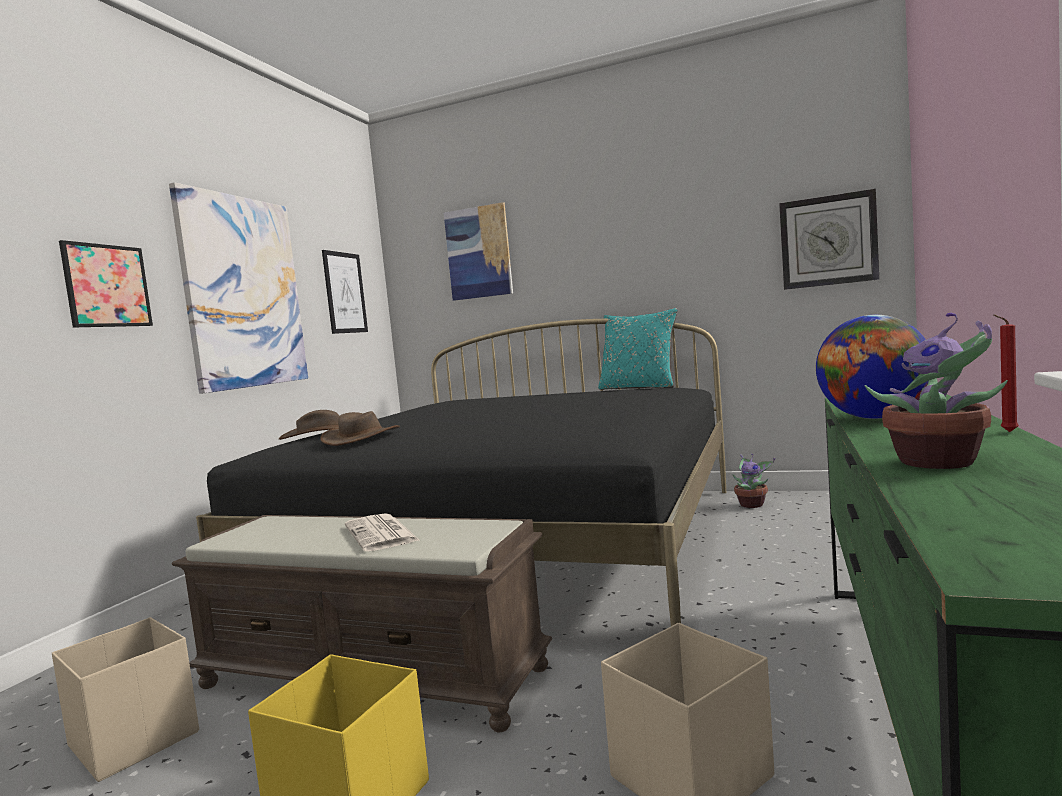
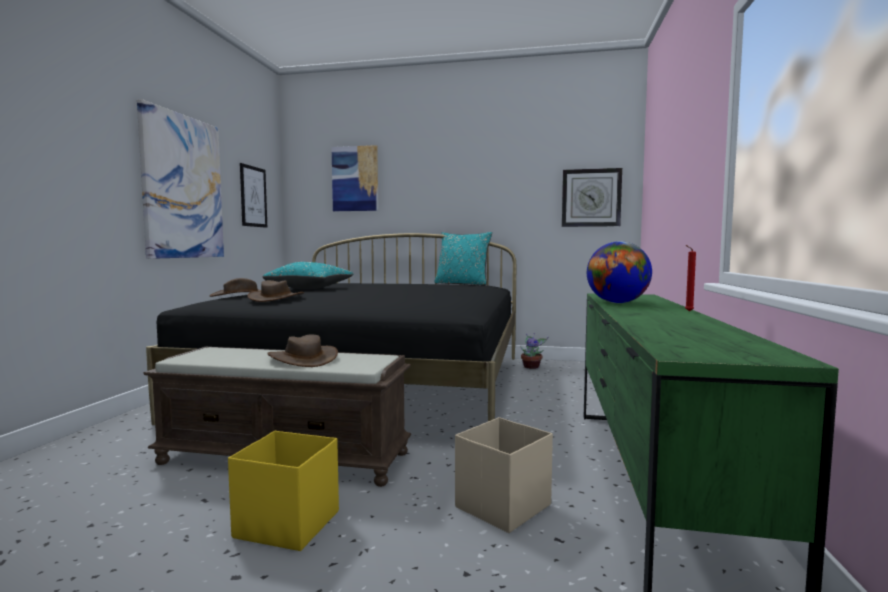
camera: 10 degrees left, 0 degrees up
beige storage box [52,617,199,782] -> none
picture [59,240,153,327] -> none
newspaper [345,513,420,551] -> brown hat [267,334,338,367]
potted plant [865,313,1008,469] -> none
none -> turquoise pillow [263,262,353,289]

